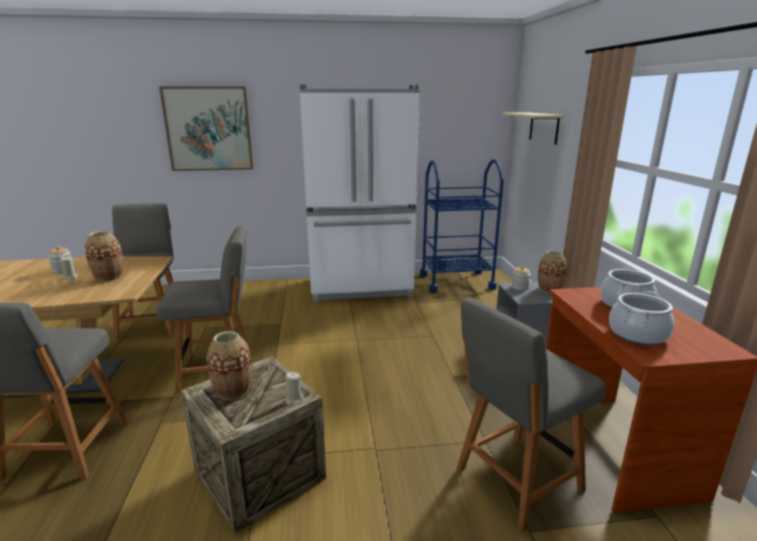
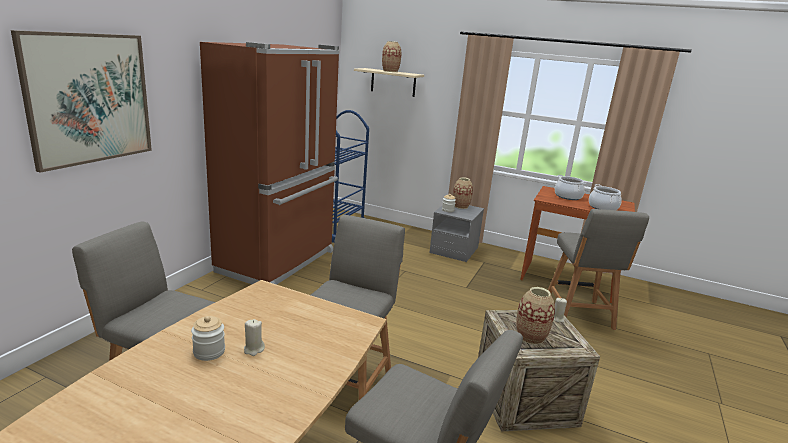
camera: 60 degrees left, 0 degrees up
vase [85,231,123,282] -> vase moved to [382,41,401,72]
white fridge [300,85,420,302] -> brown fridge [200,42,339,285]

